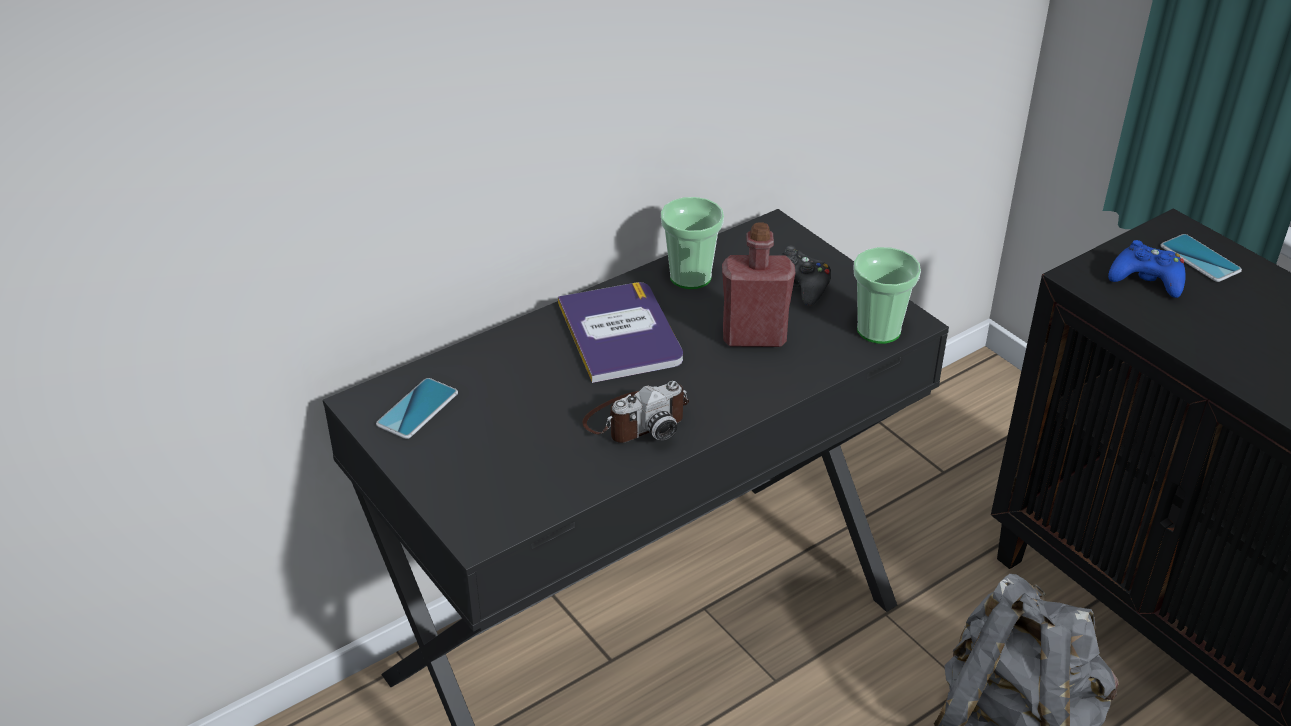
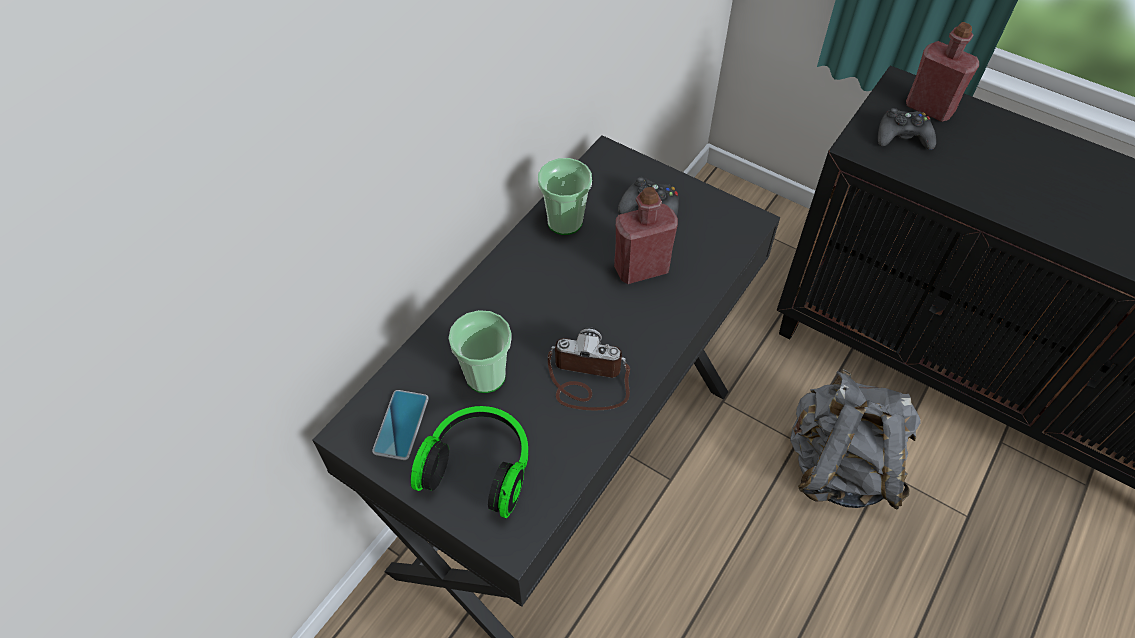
camera: 20 degrees left, 15 degrees up
book [558,282,683,383] -> none
camera [582,381,689,443] -> camera turned 120 degrees counterclockwise [548,327,630,410]
cup [853,247,921,344] -> cup moved to [448,310,512,393]
blue game controller [1108,240,1186,298] -> black game controller [878,108,936,150]
phone [1161,234,1242,282] -> red bottle [906,22,979,122]
none -> headphones [410,406,529,518]

